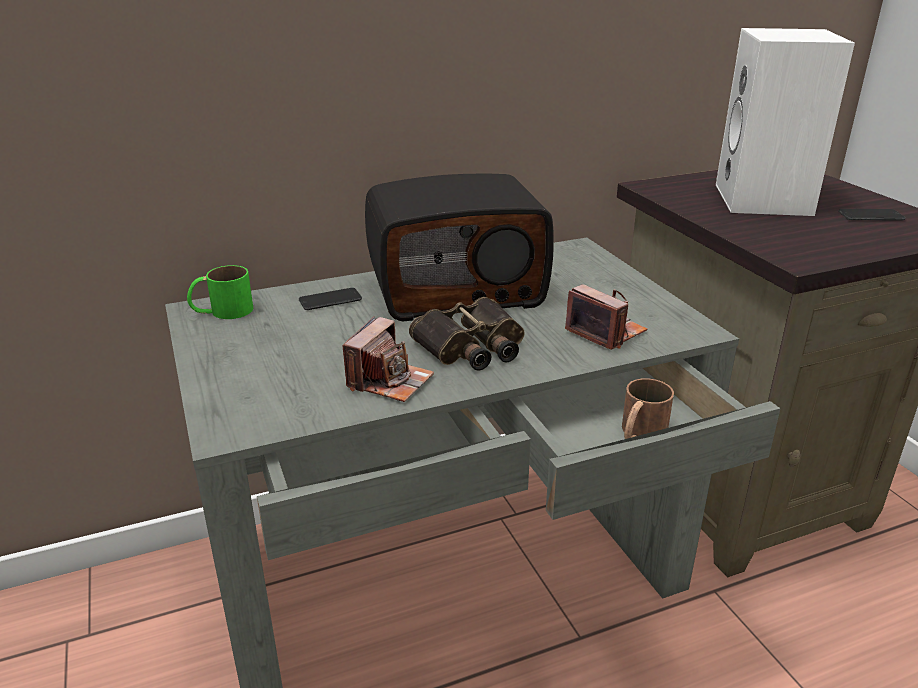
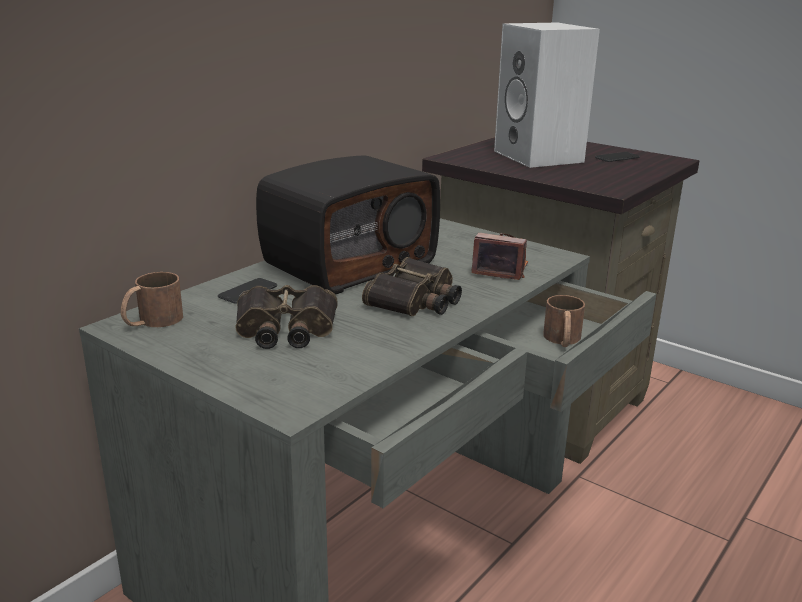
camera: 30 degrees left, 5 degrees down
green mug [187,265,253,319] -> brown mug [121,272,183,327]
camera [342,316,434,402] -> none
none -> binoculars [235,285,337,349]

